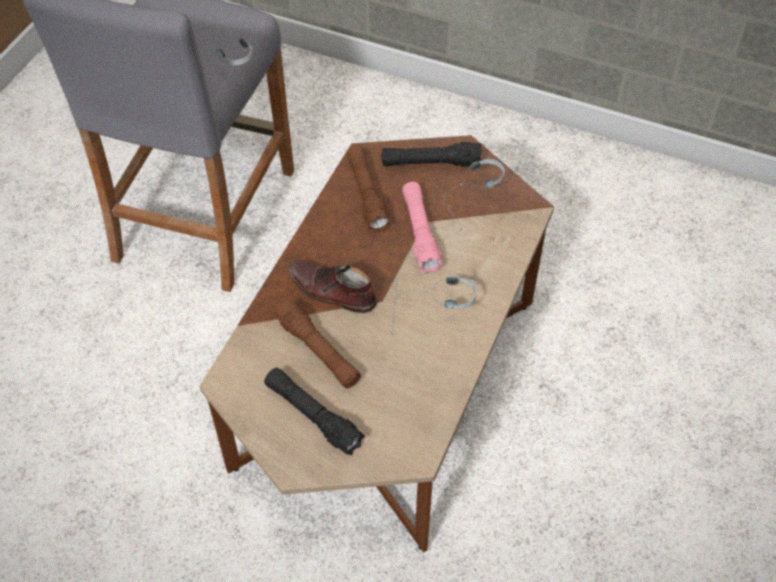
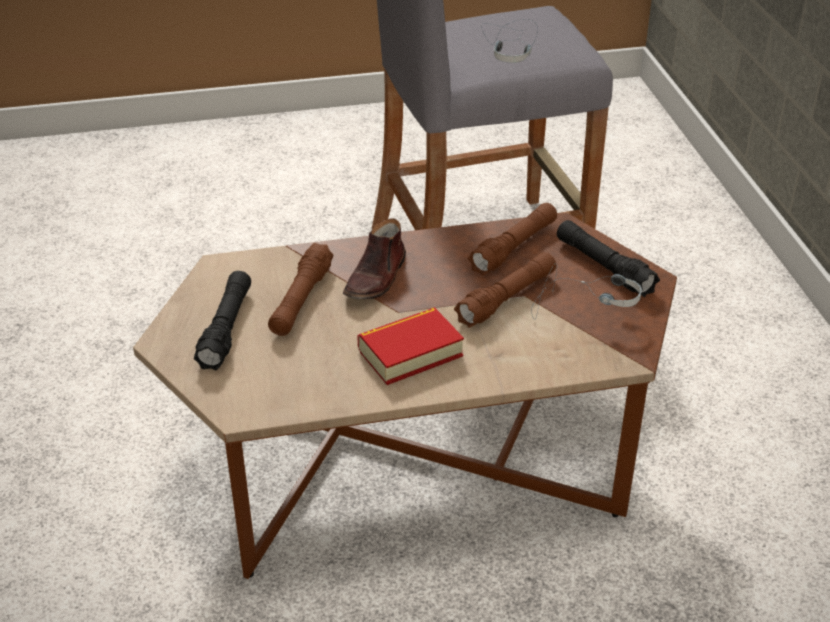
camera: 55 degrees right, 15 degrees down
brown shoe [289,260,377,313] -> brown shoe turned 150 degrees counterclockwise [343,218,406,299]
headphones [392,276,476,335] -> book [357,307,464,385]
pink flashlight [402,182,442,274] -> brown flashlight [454,252,556,328]

